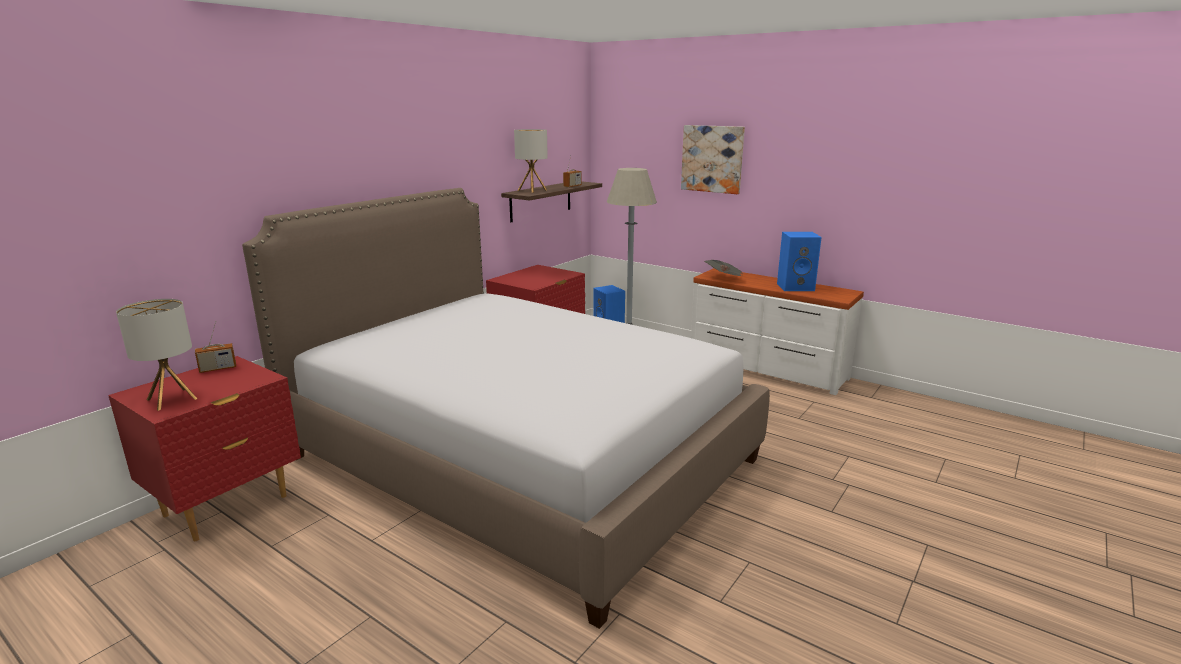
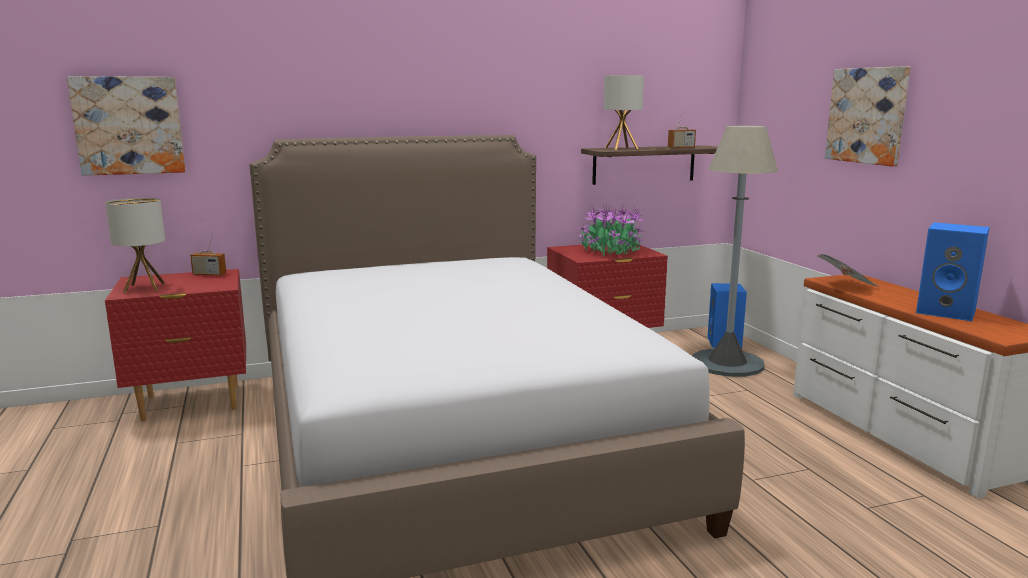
camera: 35 degrees right, 5 degrees down
none -> picture [67,76,186,176]
none -> potted plant [578,204,644,256]

